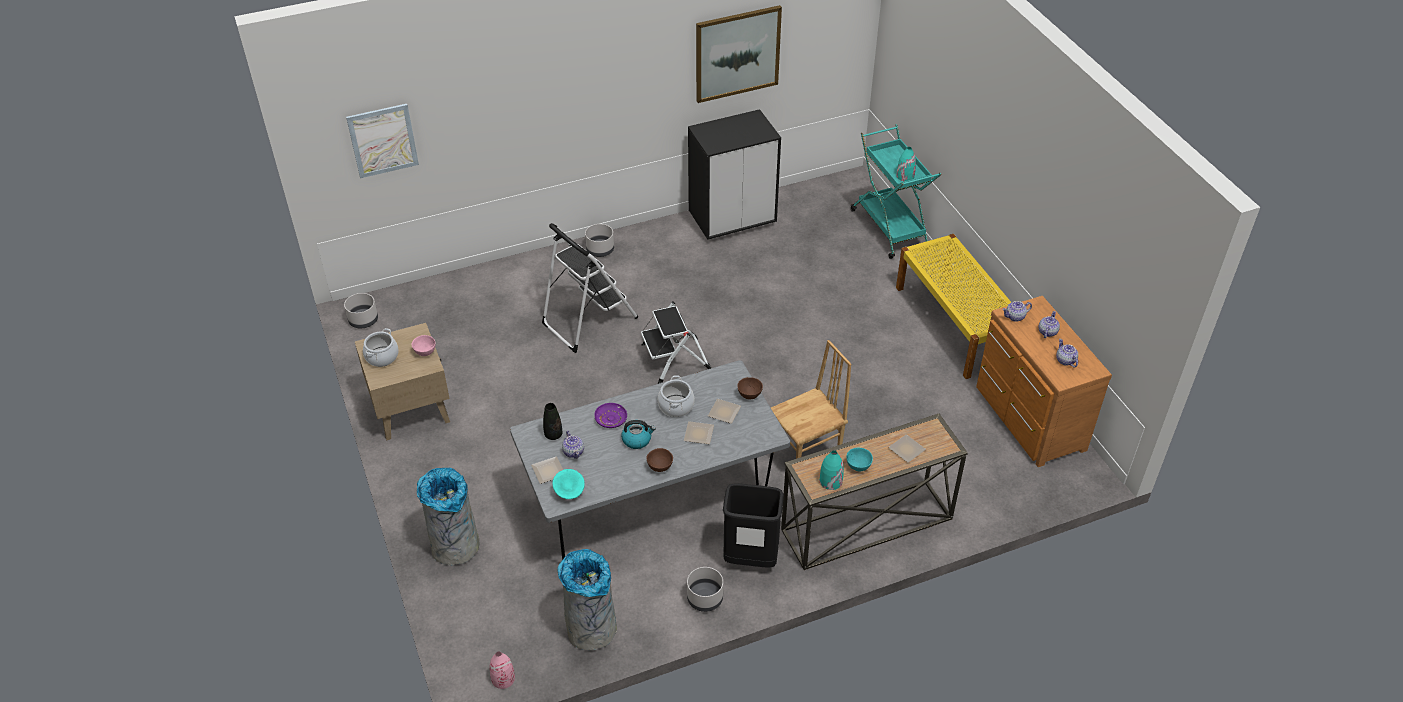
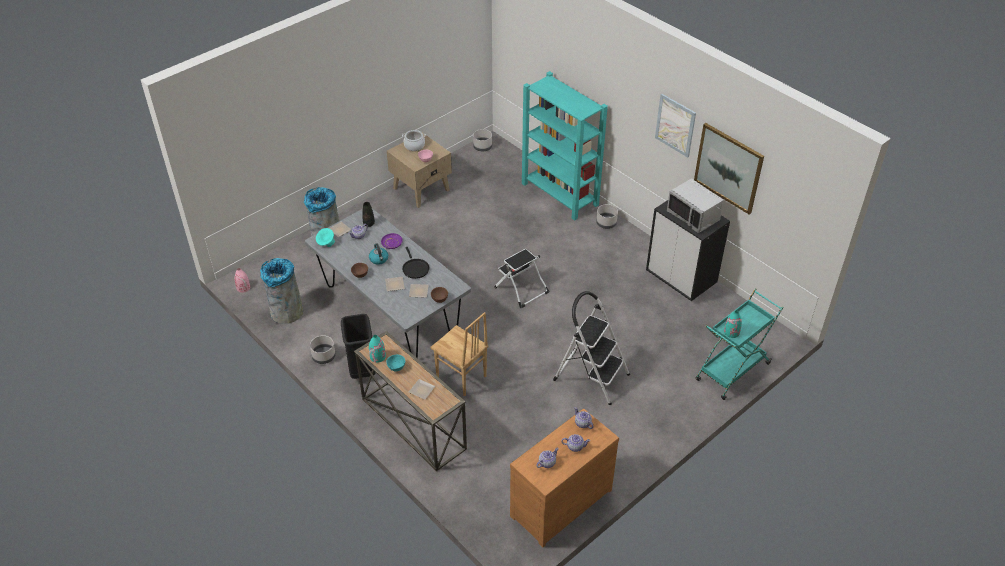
camera: 70 degrees right, 0 degrees up
picture [346,104,419,178] -> picture moved to [655,94,696,157]
step ladder [542,223,638,353] -> step ladder moved to [553,291,630,405]
cooking pot [658,375,695,417] -> black frying pan [402,247,429,279]
yellow bench [896,234,1011,379] -> none
none -> turquoise bookcase [522,71,608,220]
none -> grey microwave [667,178,724,233]

